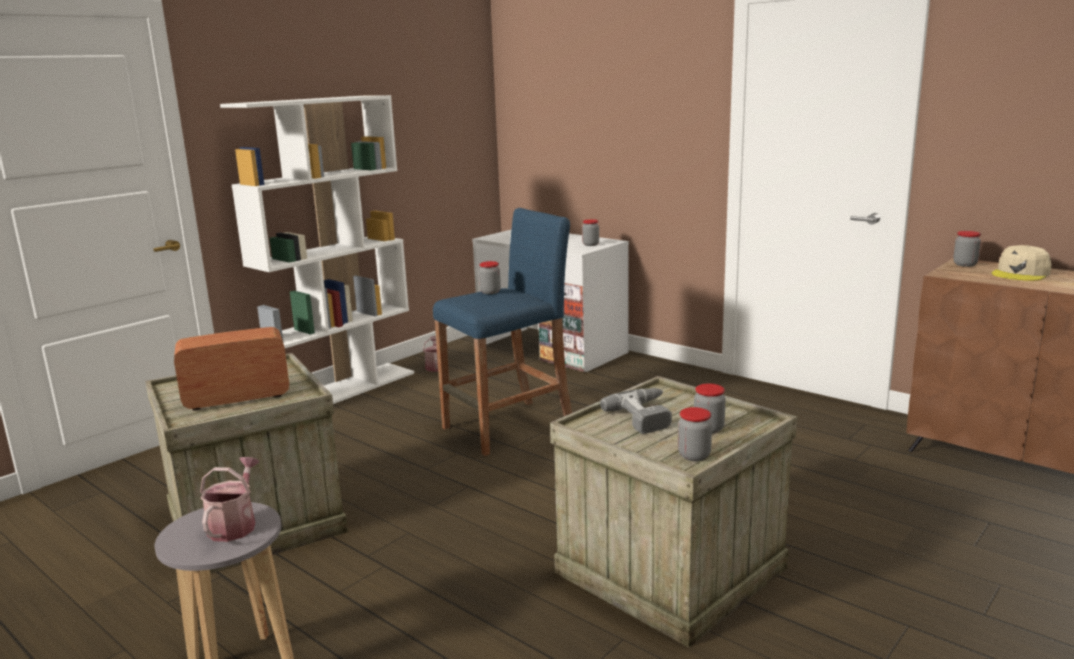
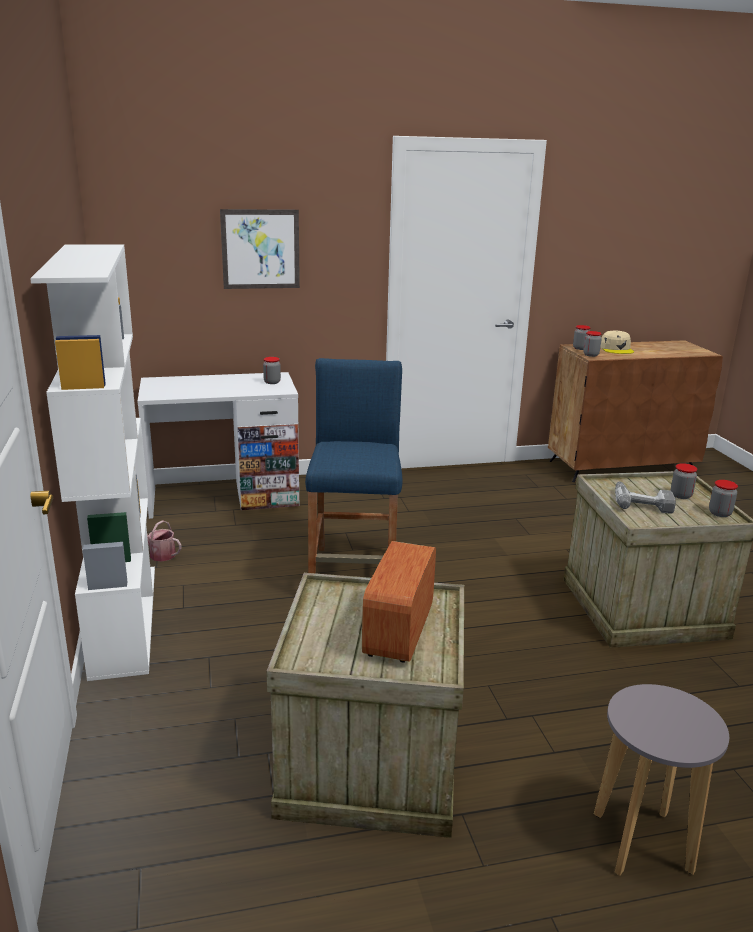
camera: 55 degrees left, 5 degrees up
watering can [200,457,259,542] -> none
jar [479,261,501,294] -> jar moved to [583,331,602,357]
none -> picture [220,209,300,289]

